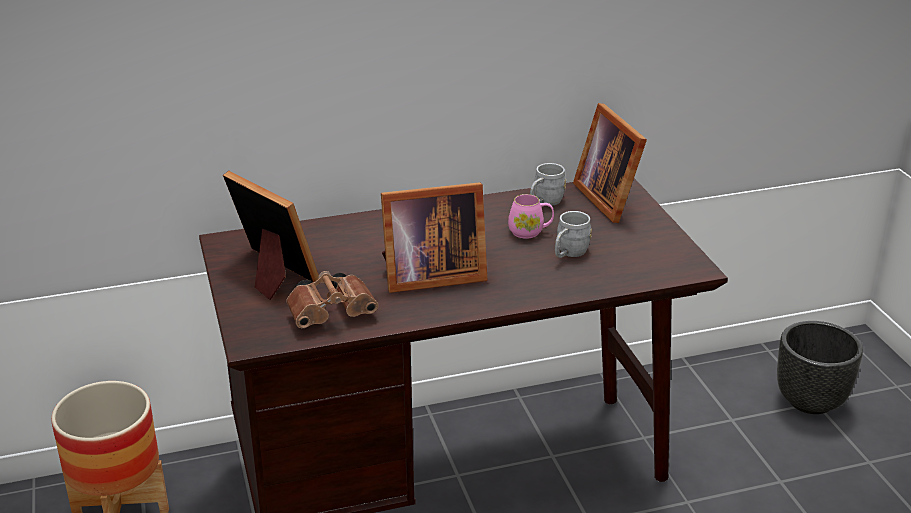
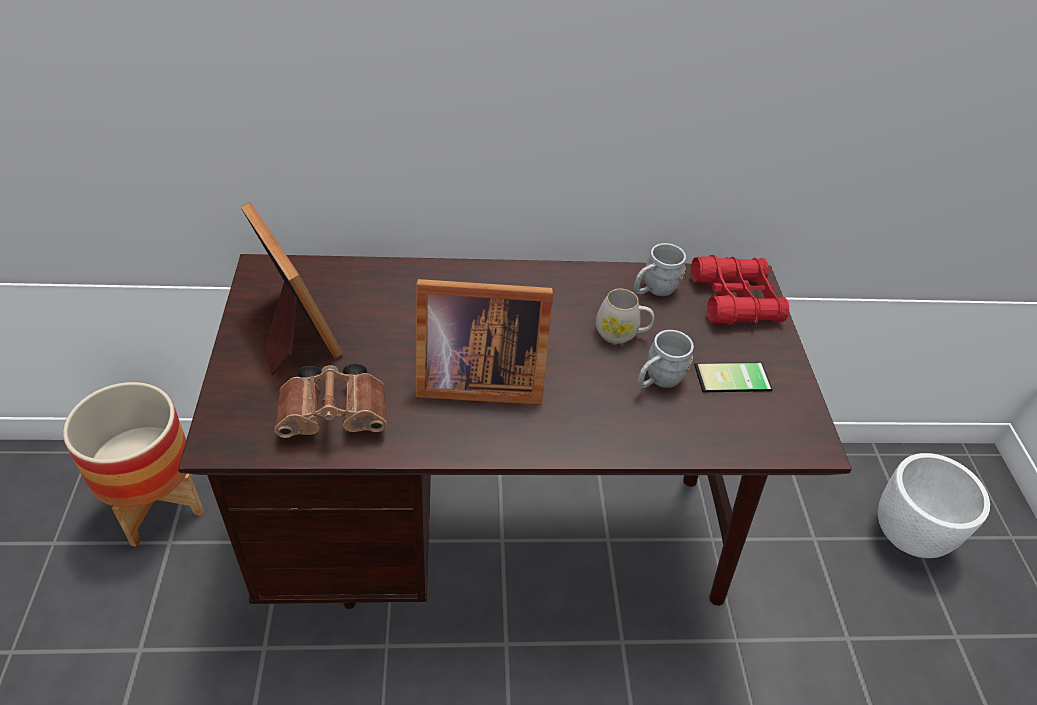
camera: 10 degrees right, 15 degrees up
pink mug [508,194,554,239] -> white mug [596,288,654,344]
picture frame [573,103,647,223] -> red binoculars [691,255,789,325]
black planter [777,321,863,414] -> white planter [878,453,990,558]
none -> phone [694,362,773,392]

